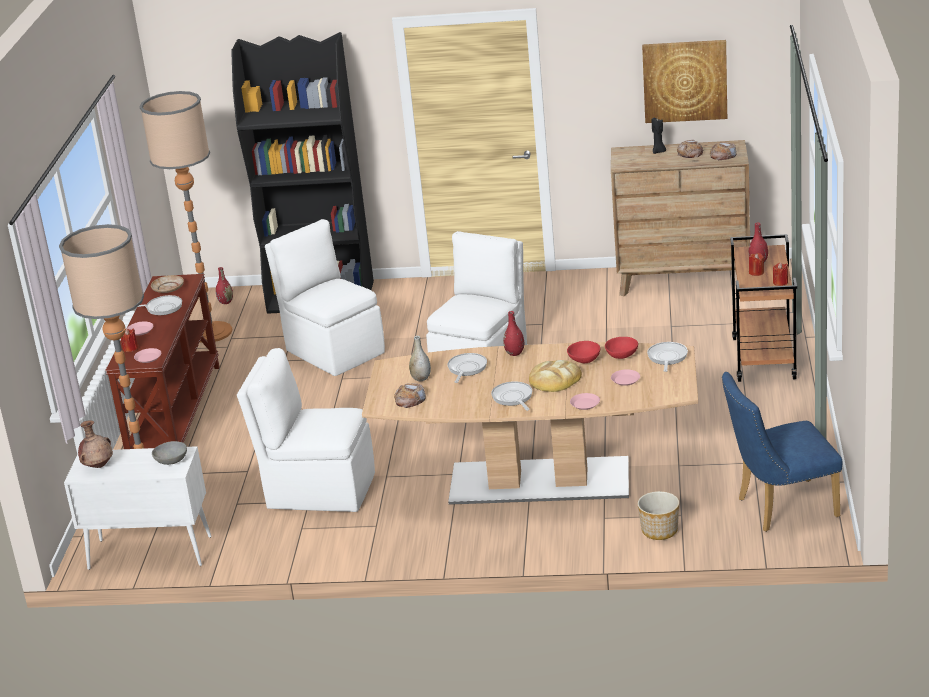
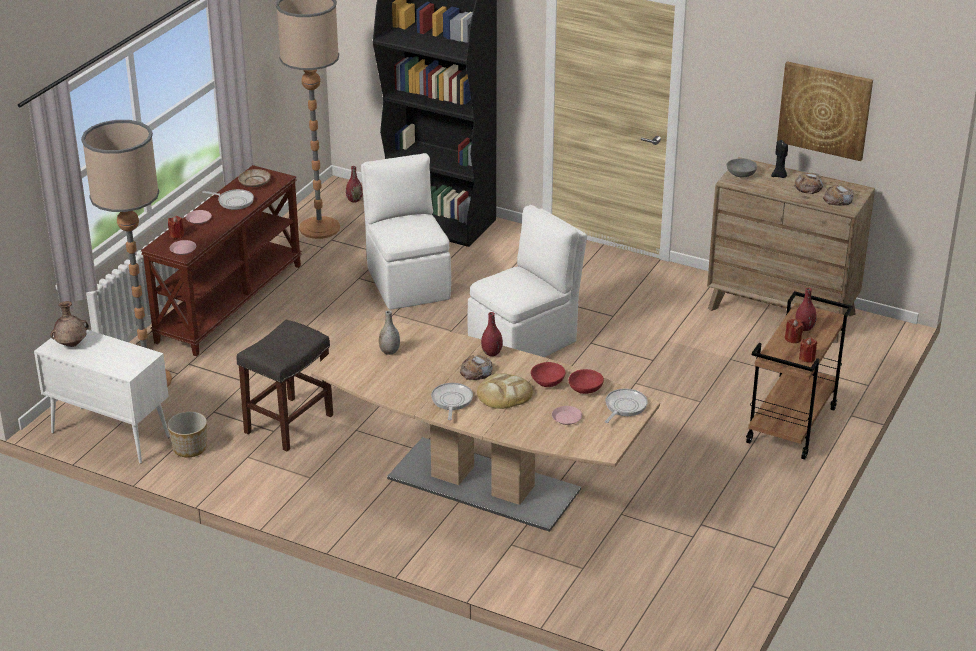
camera: 20 degrees right, 5 degrees up
grey bowl [152,441,187,465] -> grey bowl moved to [727,158,757,178]
white chair [237,348,375,512] -> grey stool [236,320,333,451]
bread [394,383,426,408] -> bread moved to [460,355,492,380]
frying pan [448,353,487,383] -> none
pink plate [570,393,600,410] -> none
planter [637,491,679,540] -> planter moved to [167,411,207,457]
blue chair [722,372,842,532] -> none

